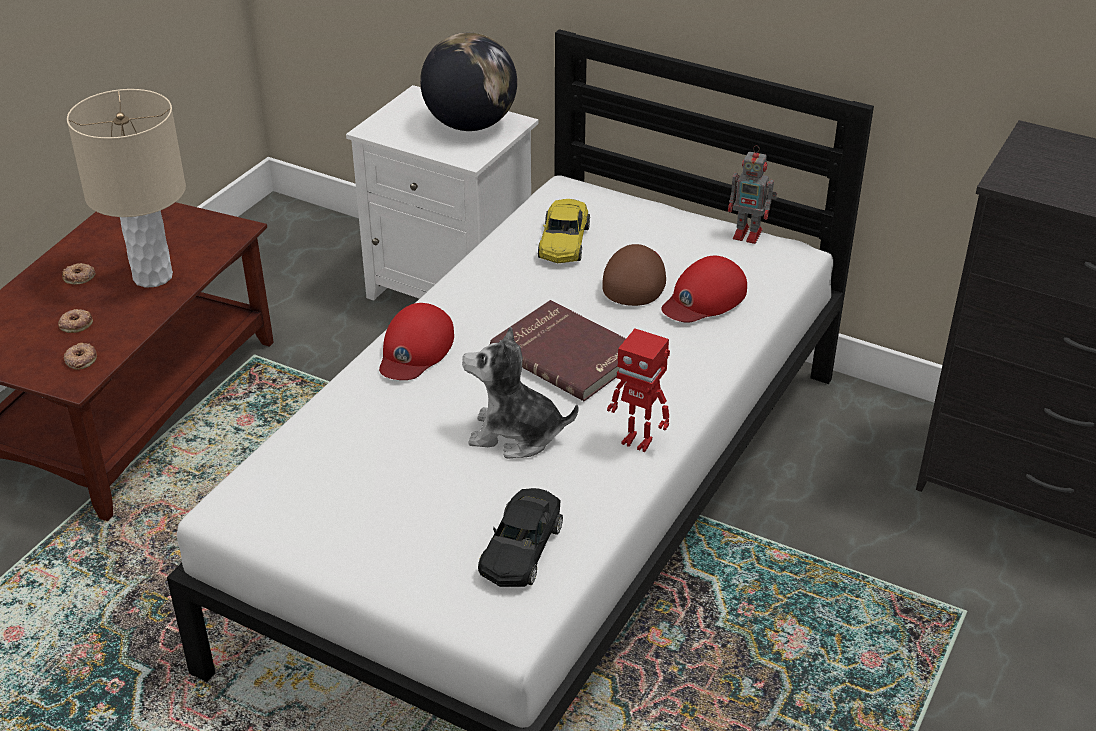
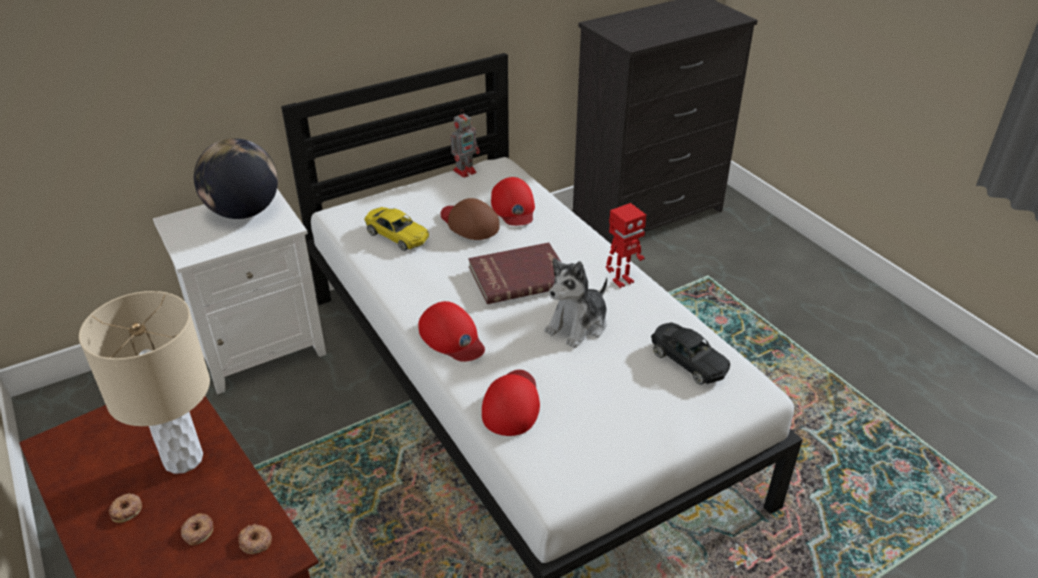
camera: 60 degrees left, 0 degrees up
none -> red cap [482,370,540,436]

